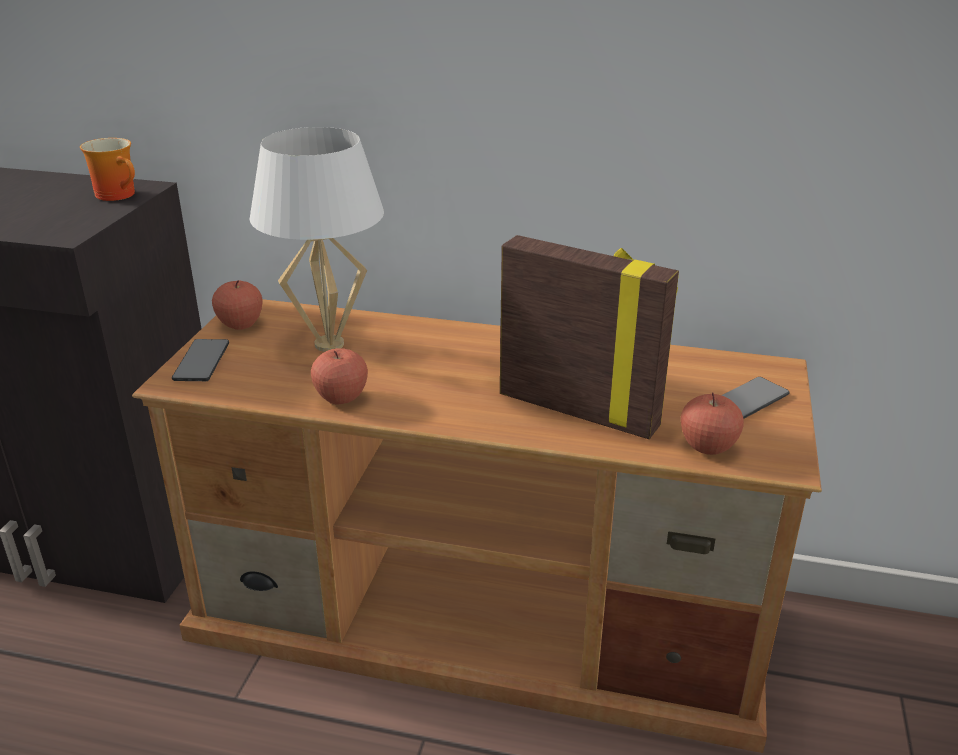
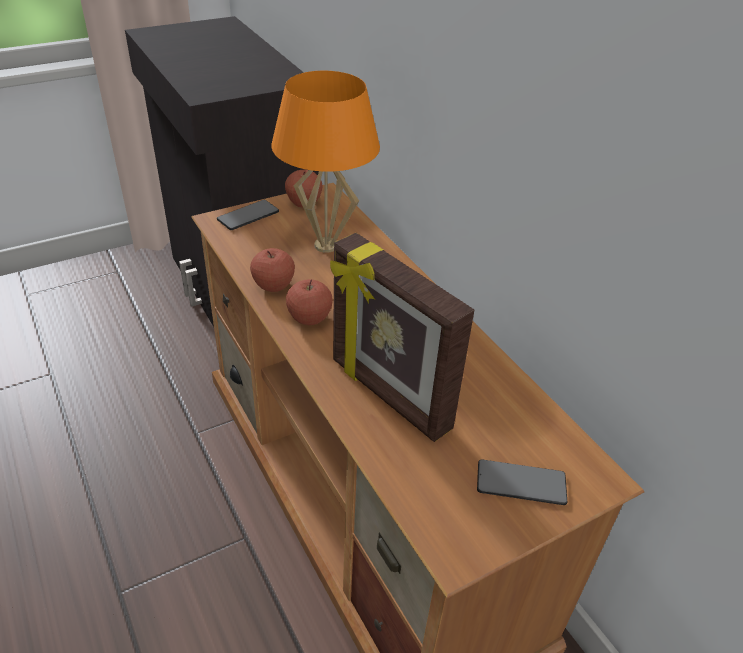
camera: 45 degrees right, 10 degrees up
mug [80,138,135,201] -> none
white table lamp [249,127,384,352] -> orange table lamp [272,71,380,253]
picture frame [500,235,679,439] -> picture frame turned 150 degrees clockwise [330,233,474,442]
apple [681,392,744,455] -> apple moved to [286,279,333,325]

